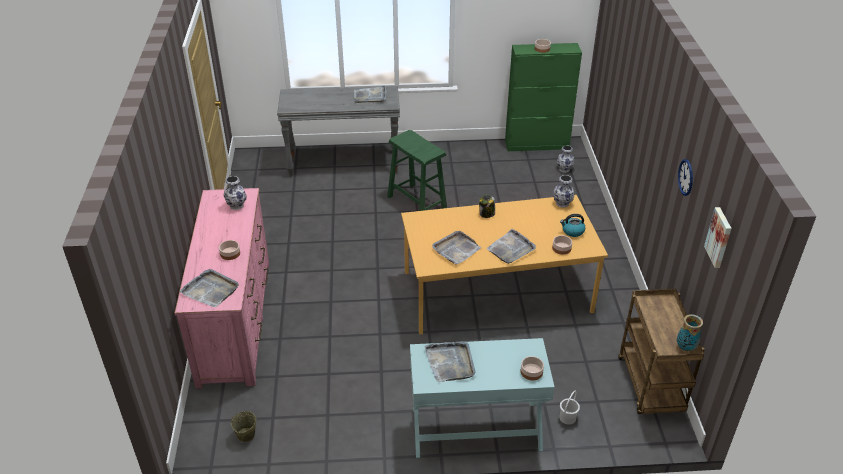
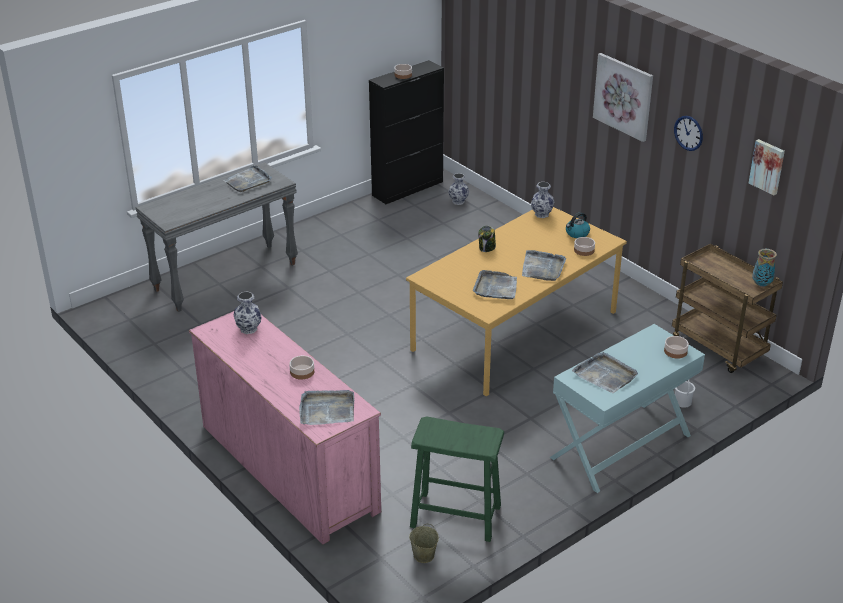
camera: 35 degrees left, 5 degrees down
green stool [387,130,447,211] -> green stool moved to [410,416,504,542]
green cabinet [505,43,582,151] -> black cabinet [369,60,444,204]
none -> picture [593,53,653,142]

